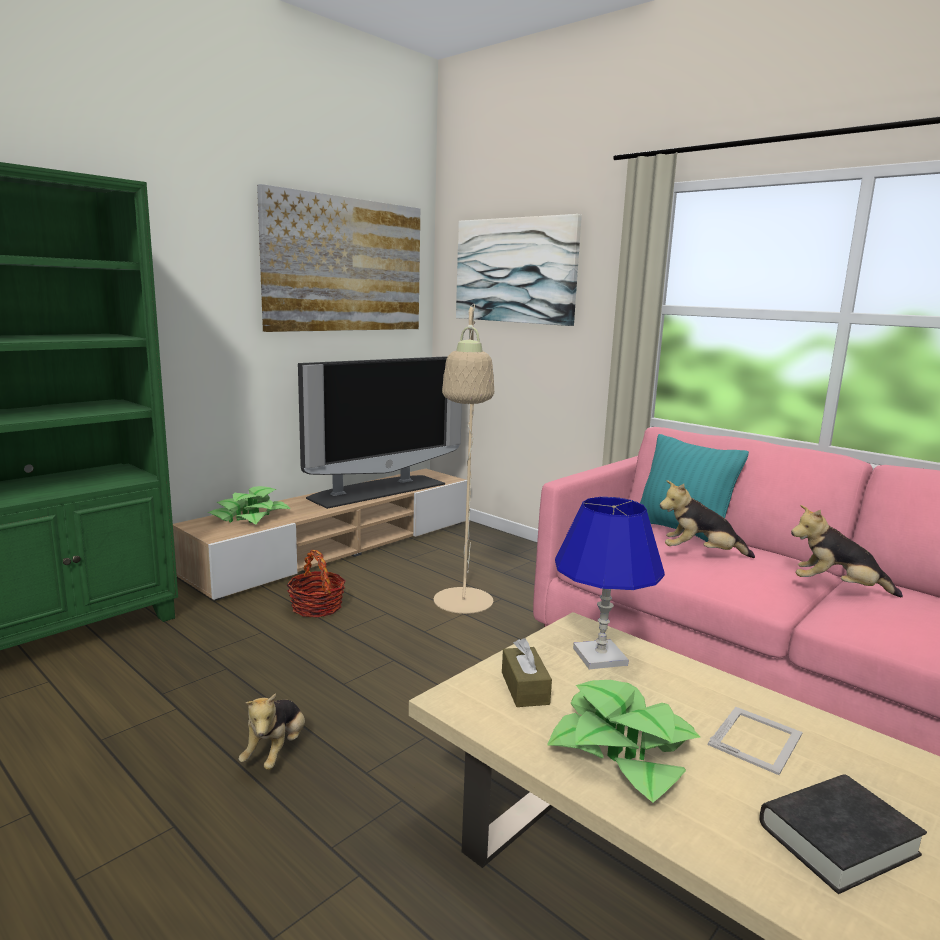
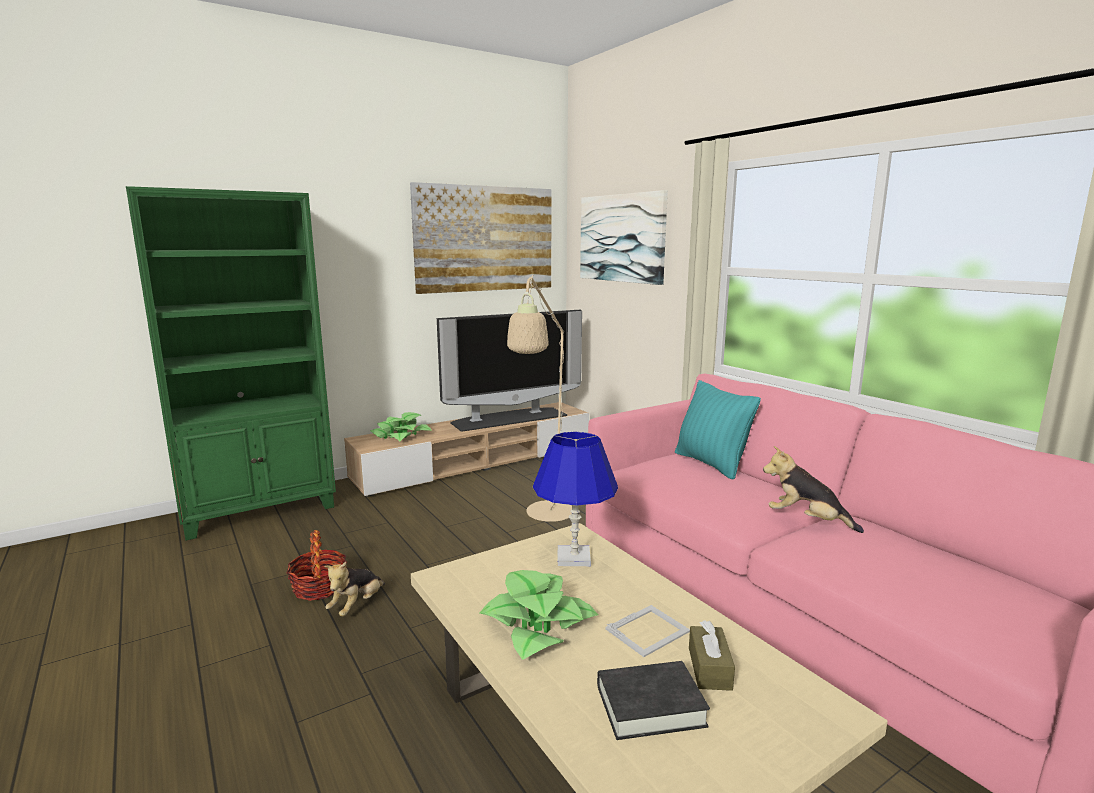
camera: 15 degrees right, 0 degrees up
basket [287,550,346,617] -> basket moved to [287,530,347,601]
brown tissue box [502,638,552,707] -> brown tissue box moved to [689,621,735,691]
plush toy [660,480,755,558] -> none

